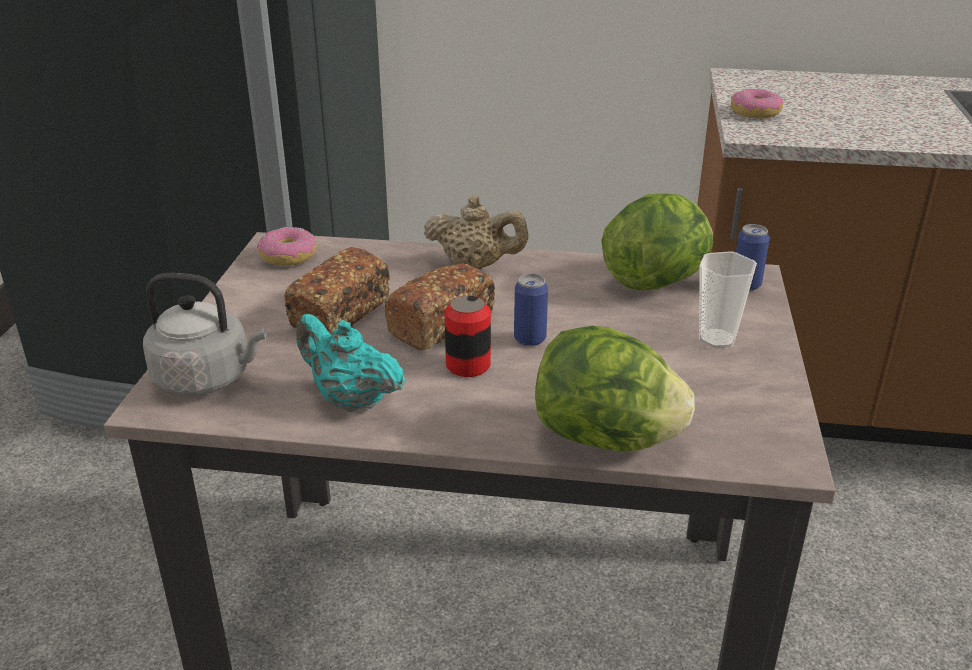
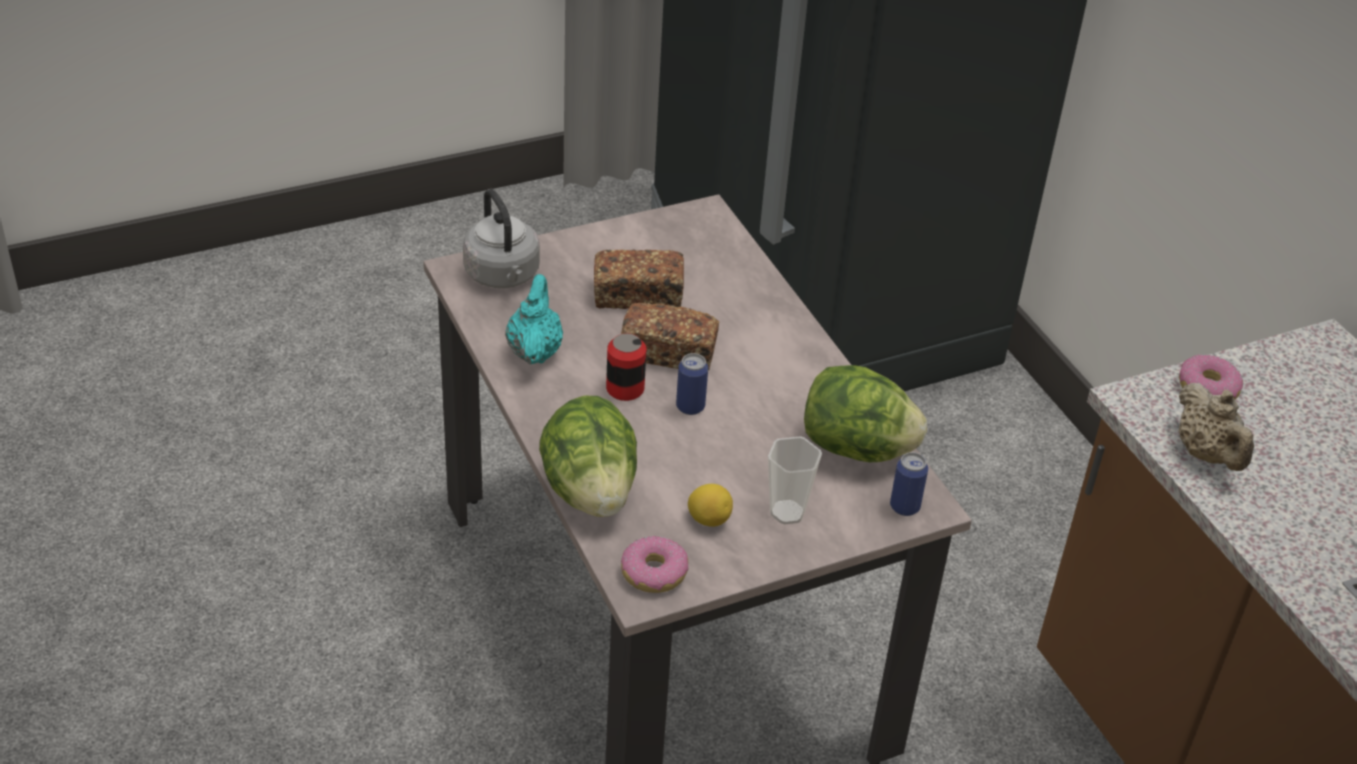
camera: 55 degrees right, 10 degrees up
donut [257,227,317,266] -> donut moved to [621,536,689,593]
beige teapot [424,196,529,269] -> beige teapot moved to [1179,383,1254,471]
none -> lemon [688,484,733,527]

